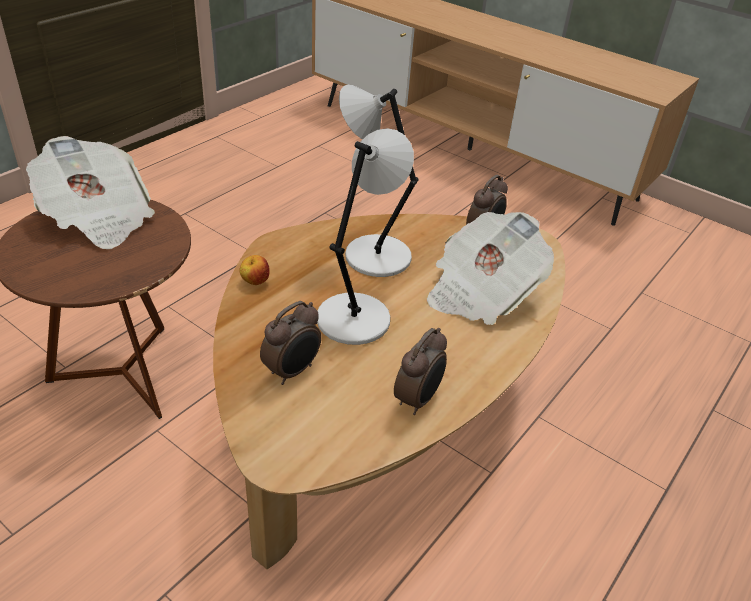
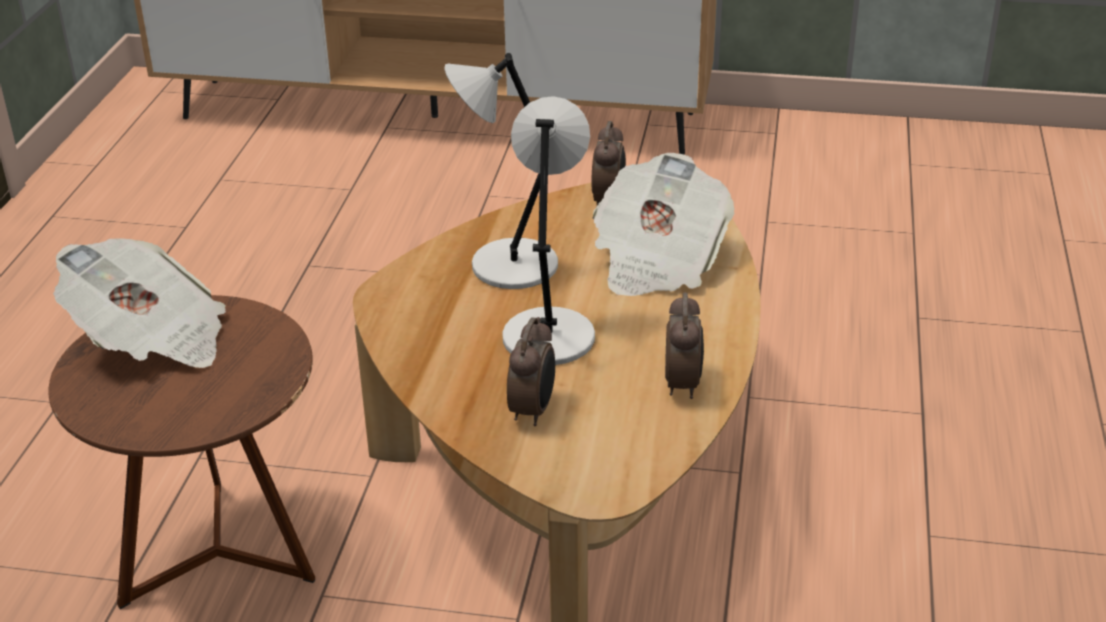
camera: 25 degrees left, 5 degrees down
apple [239,255,270,285] -> none

